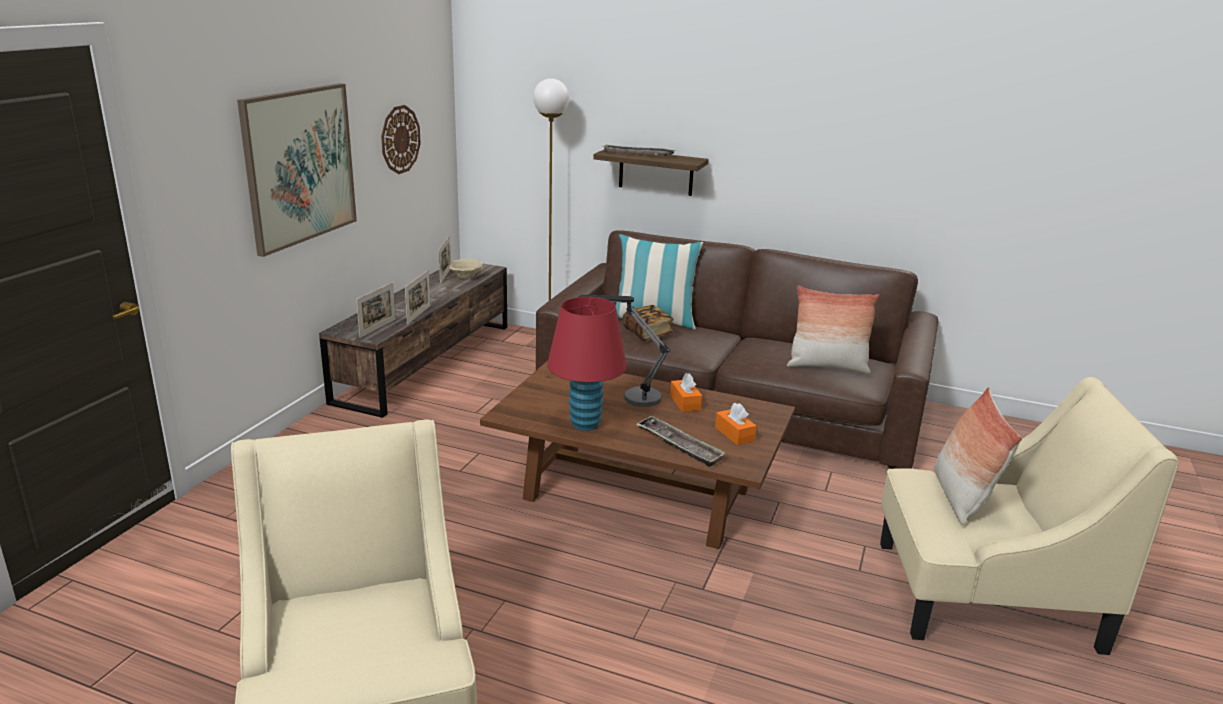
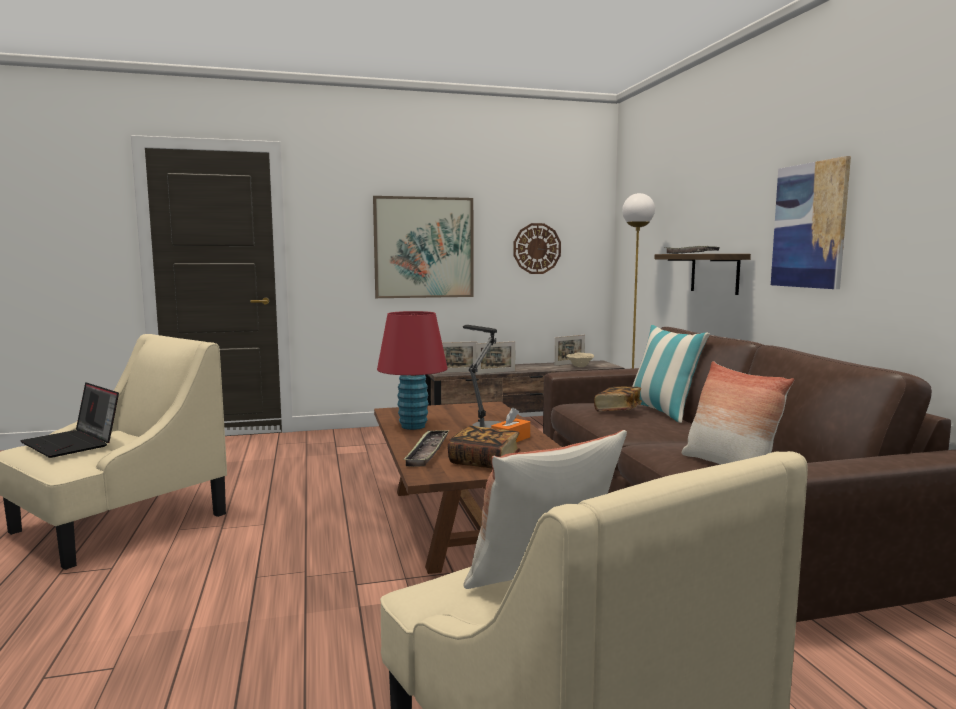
camera: 55 degrees right, 15 degrees down
orange tissue box [715,403,757,445] -> book [448,426,520,469]
none -> laptop [20,383,119,458]
none -> picture [771,156,851,289]

